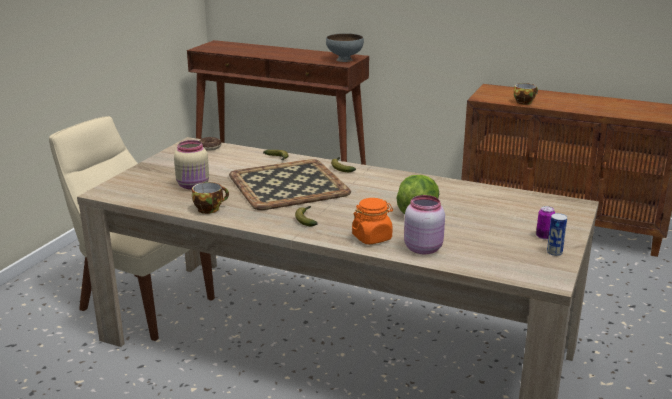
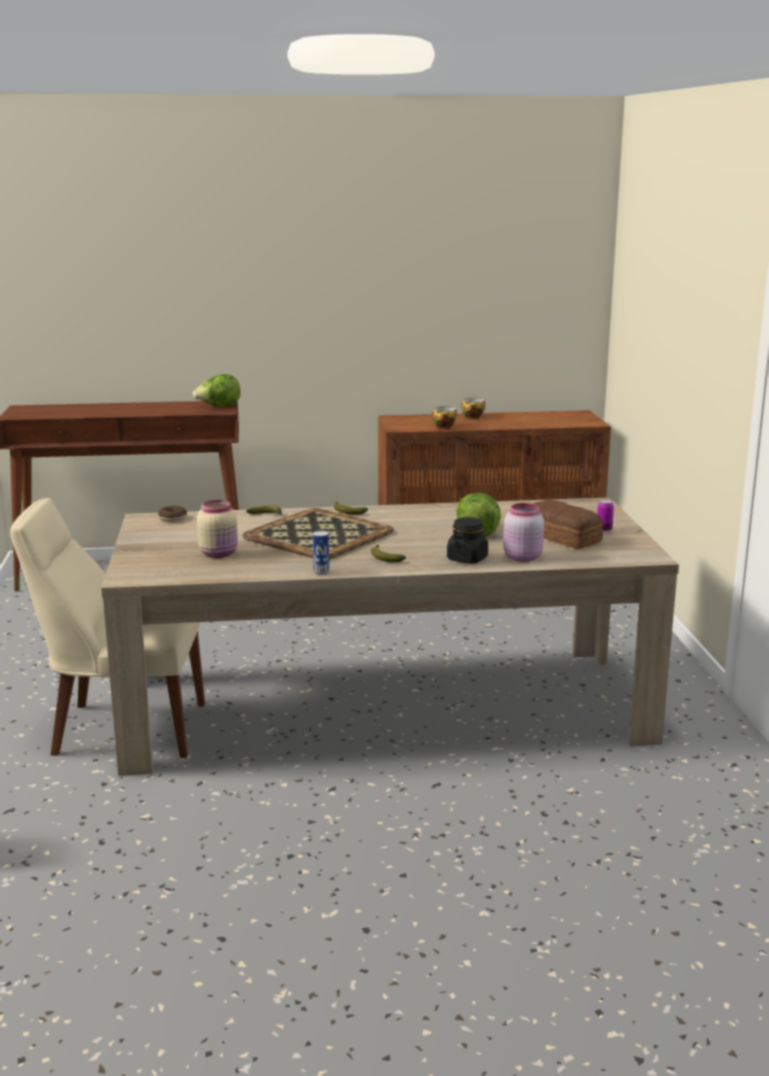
camera: 30 degrees left, 5 degrees down
cup [192,182,229,214] -> cup moved to [462,398,485,420]
grey bowl [326,33,364,62] -> lettuce [193,374,241,407]
orange jar [352,198,393,245] -> black jar [447,517,488,564]
can [547,213,567,256] -> can moved to [313,531,329,575]
none -> bread [533,500,603,549]

